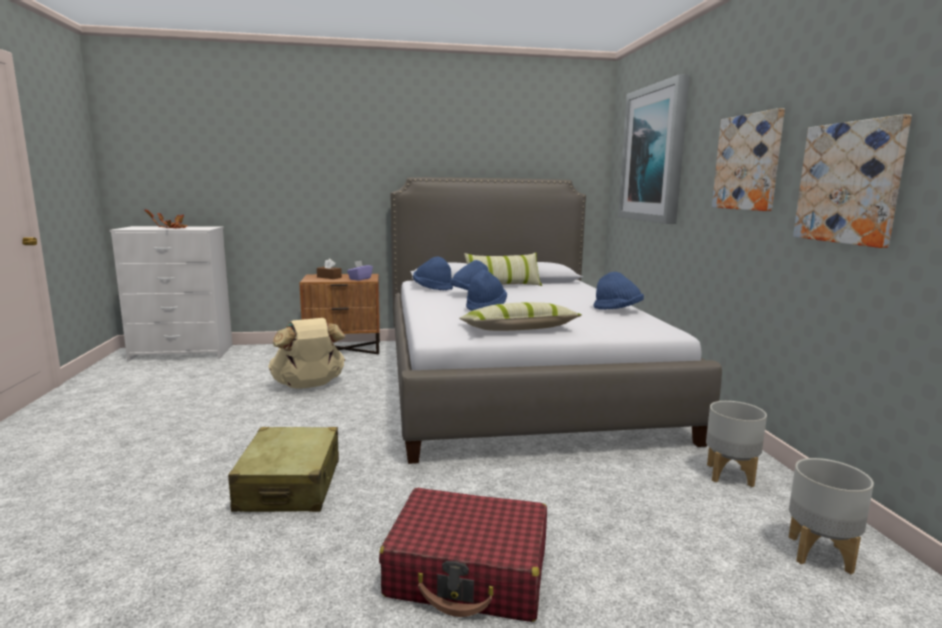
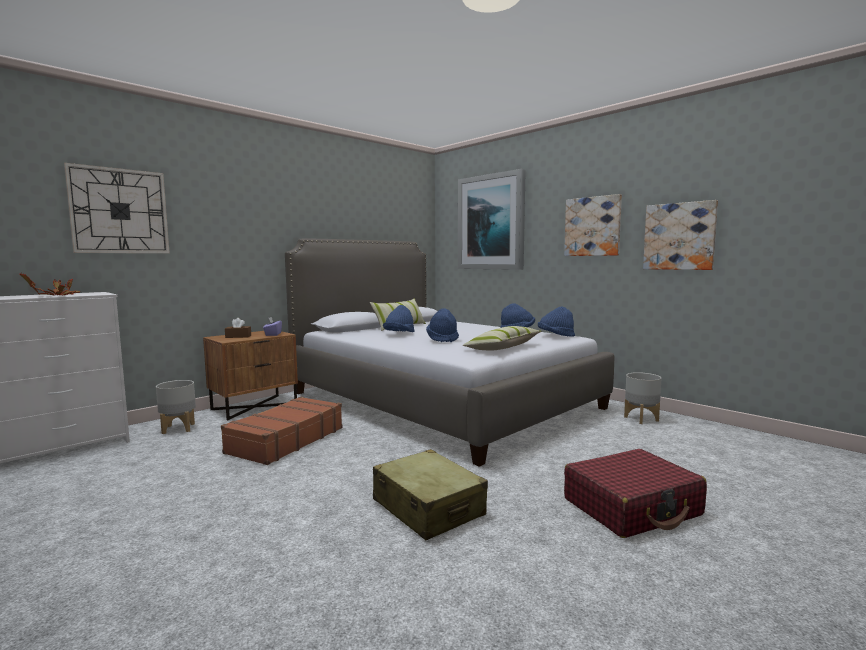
camera: 35 degrees left, 5 degrees down
beige backpack [268,318,345,389] -> brown suitcase [221,397,343,465]
blue hat [413,257,453,291] -> blue hat moved to [538,307,575,337]
grey planter [789,458,874,574] -> grey planter moved to [156,380,196,434]
none -> wall clock [64,163,170,253]

